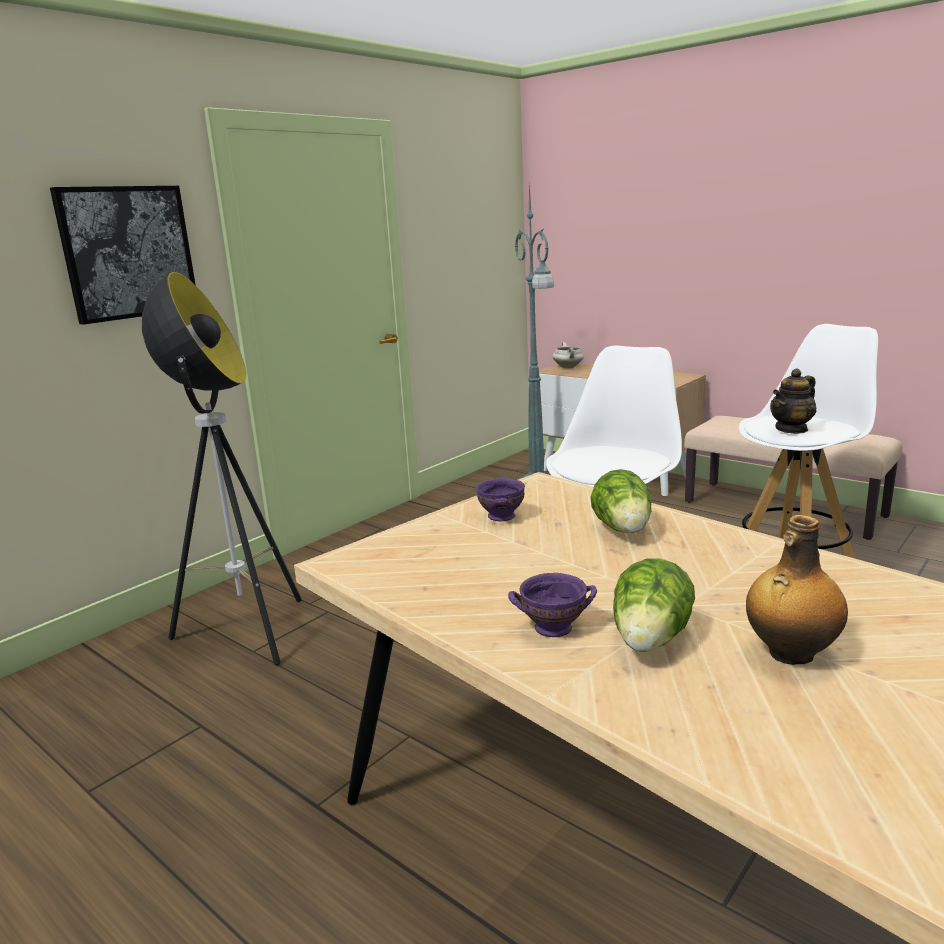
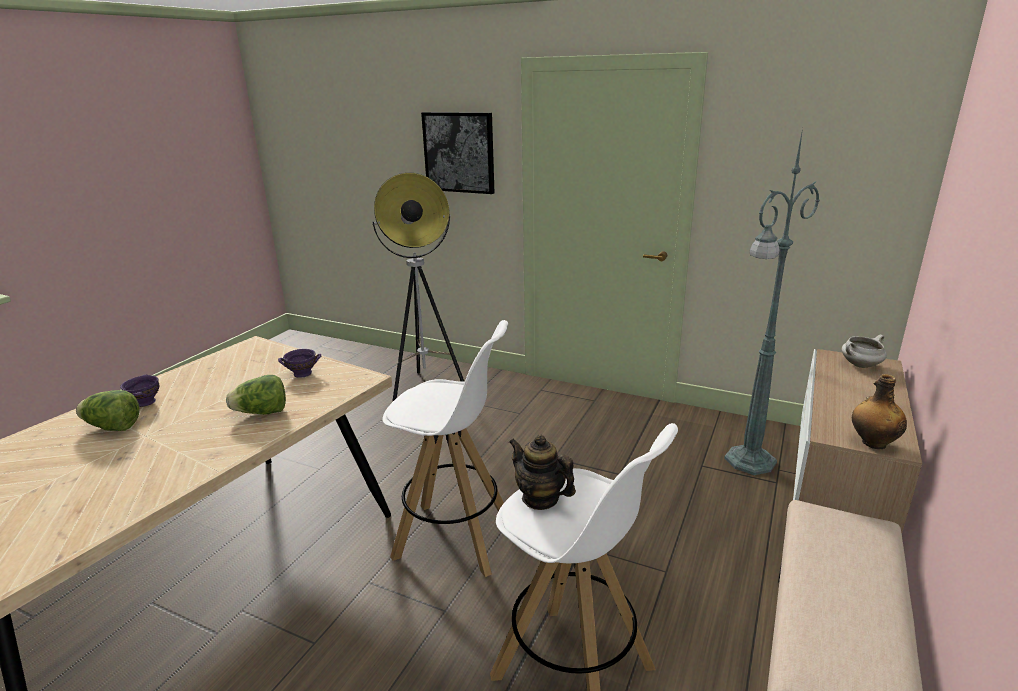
camera: 75 degrees right, 5 degrees up
bottle [746,515,848,665] -> bottle moved to [852,374,907,449]

